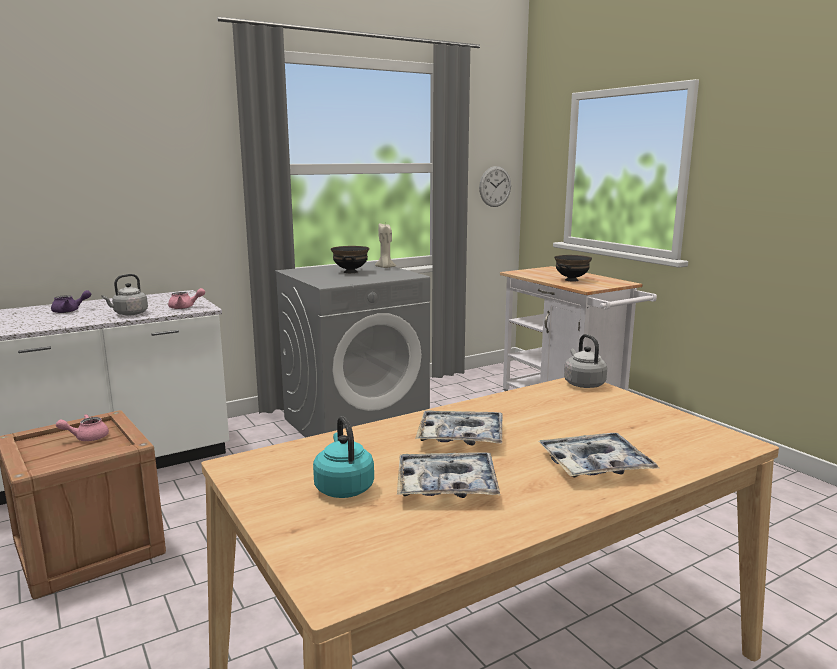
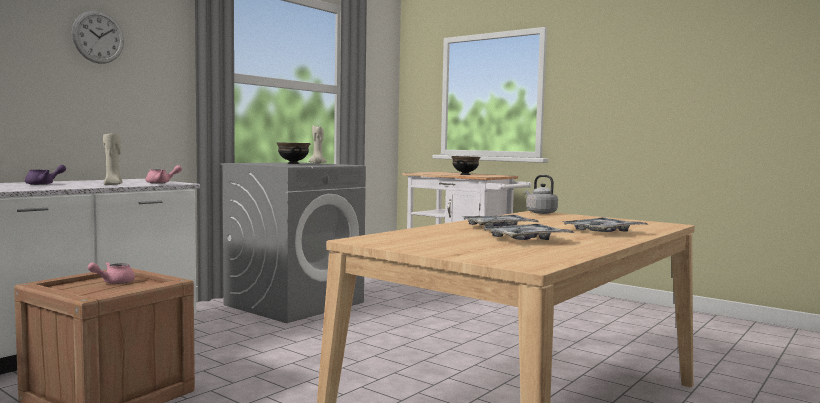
camera: 20 degrees left, 10 degrees down
grey kettle [101,274,148,315] -> beige candle [103,133,122,185]
turquoise kettle [313,416,374,498] -> none
wall clock [479,166,511,207] -> wall clock moved to [72,11,124,64]

